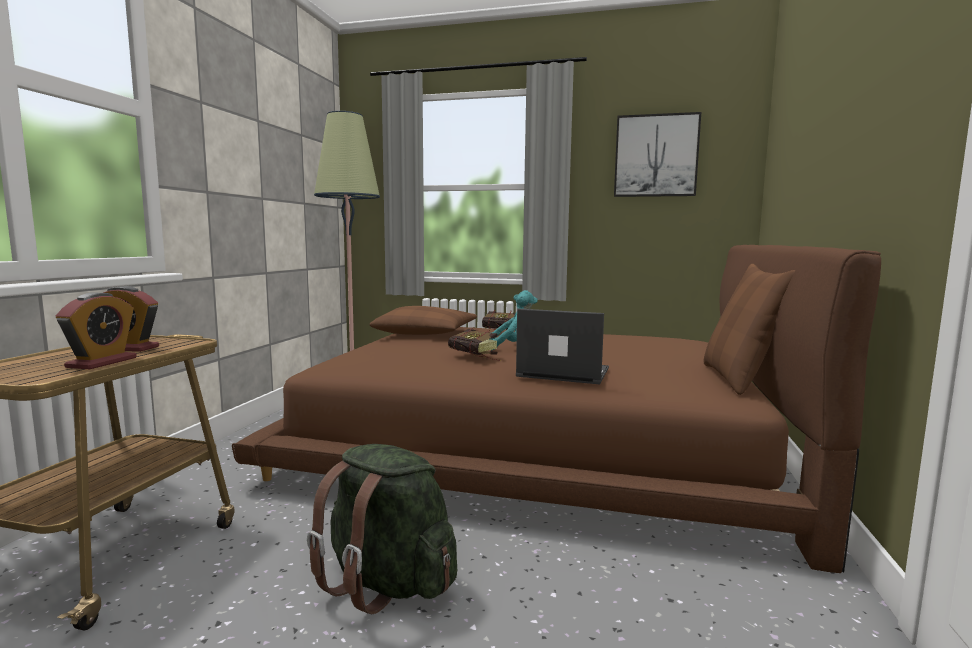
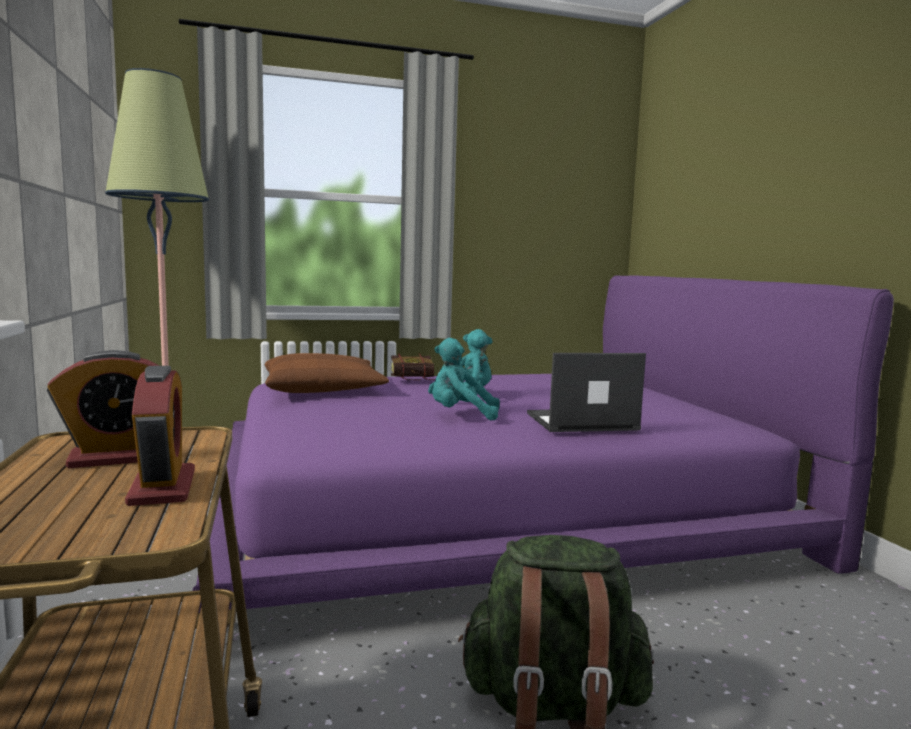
camera: 30 degrees left, 0 degrees up
brown bed [232,245,881,573] -> purple bed [193,275,894,613]
book [448,327,501,361] -> turquoise plush toy [432,338,500,420]
picture [614,112,701,197] -> none
brown pillow [704,264,795,395] -> none

